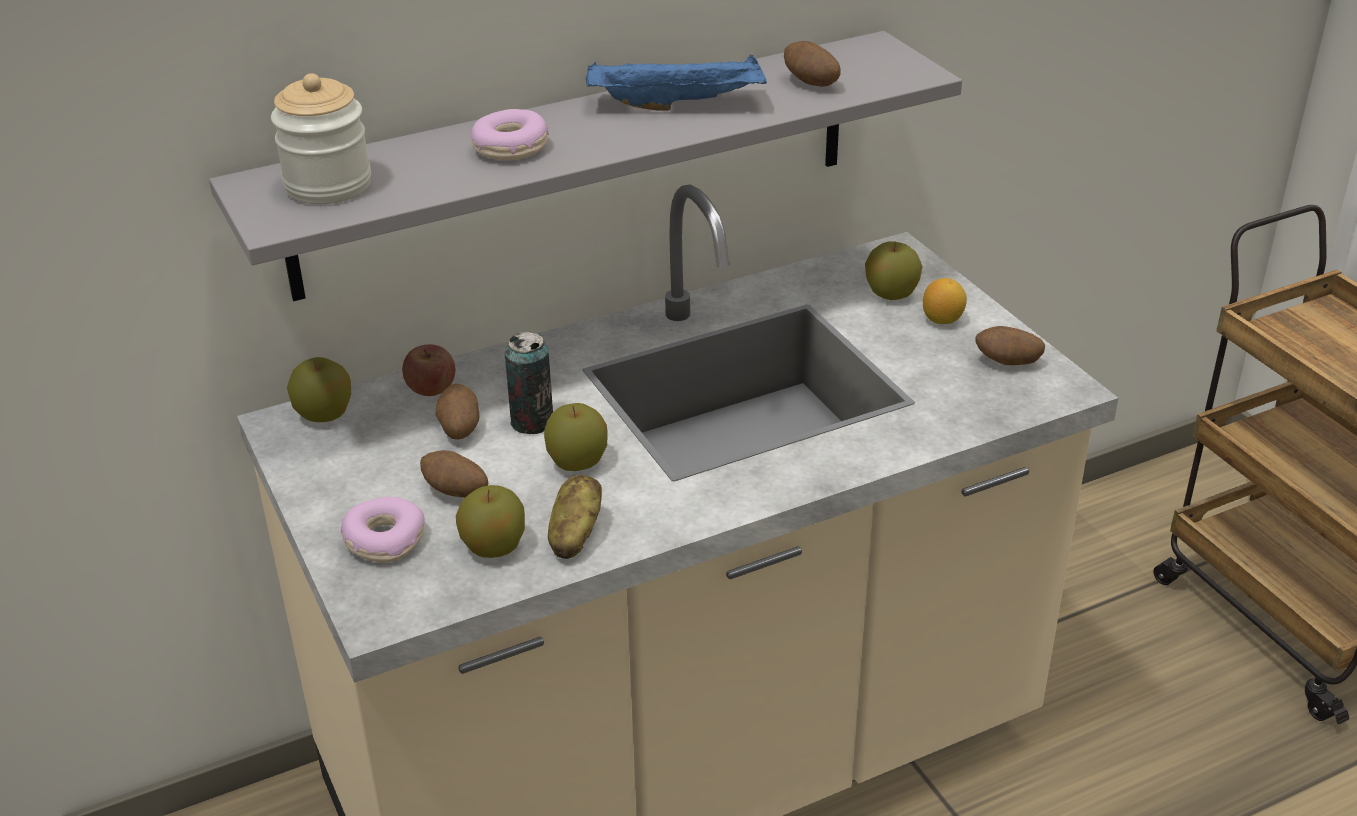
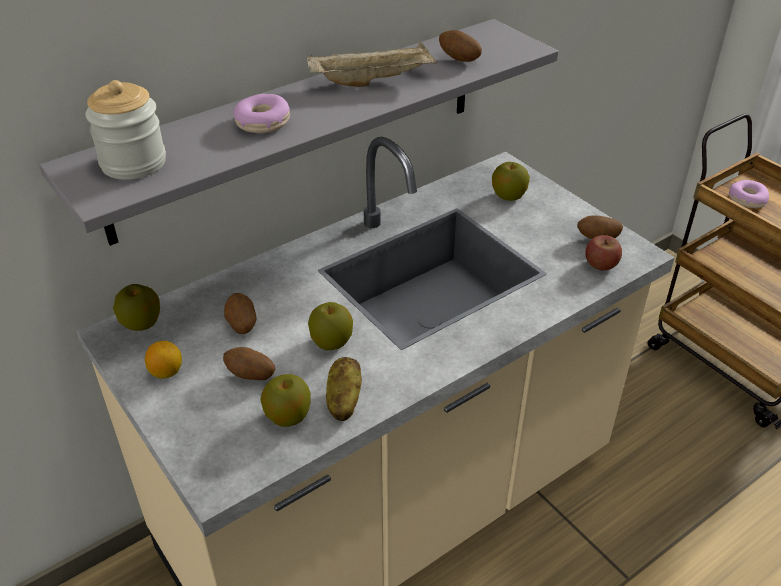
camera: 10 degrees left, 5 degrees up
donut [341,497,425,562] -> donut moved to [729,180,769,208]
apple [402,344,456,396] -> apple moved to [585,235,622,270]
can [505,332,553,434] -> none
blue tray [586,54,767,111] -> beige tray [307,42,437,87]
lemon [923,278,967,324] -> lemon moved to [145,341,182,379]

